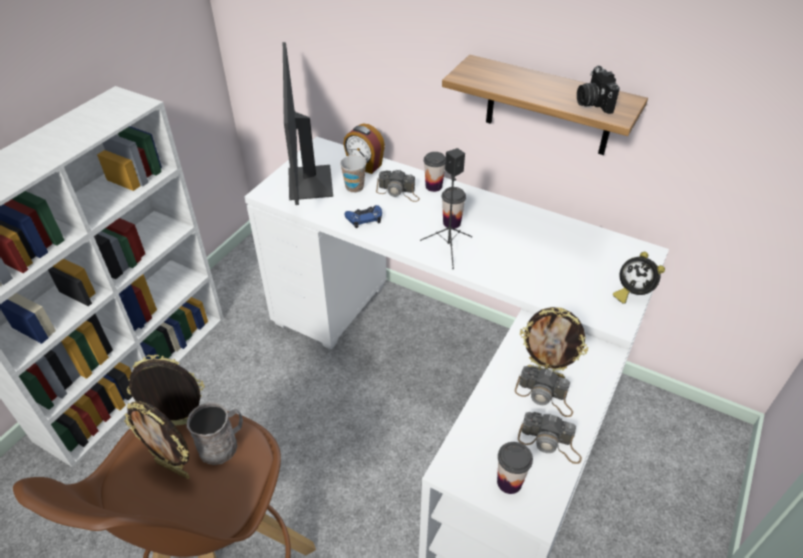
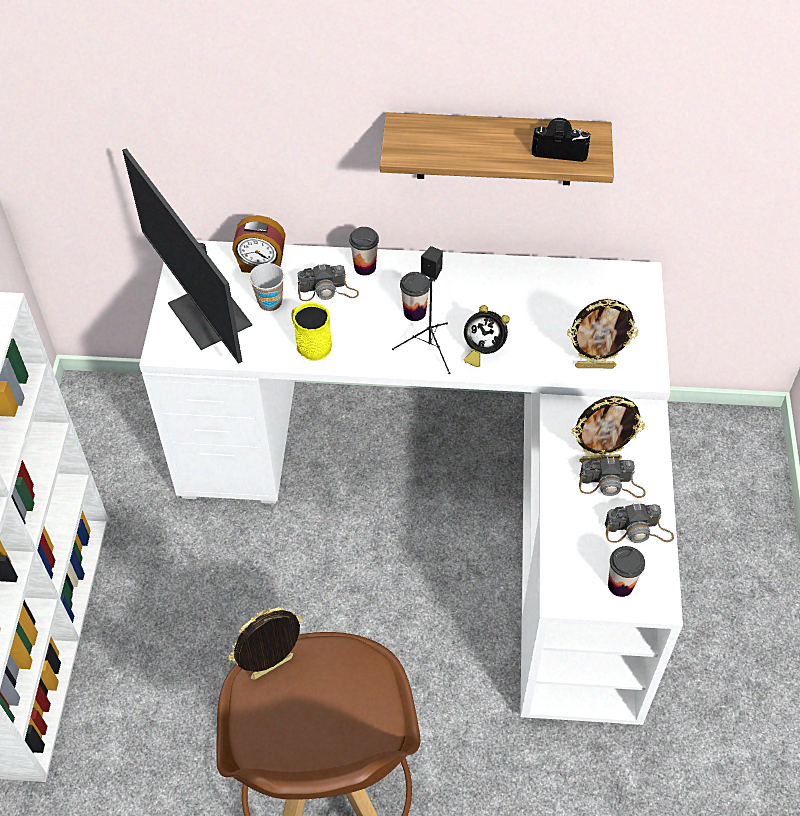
camera: 25 degrees left, 10 degrees up
picture frame [124,401,190,479] -> picture frame moved to [567,299,639,368]
grey mug [187,402,243,465] -> none
blue game controller [344,205,382,228] -> yellow mug [291,302,332,360]
camera [577,66,620,114] -> camera turned 135 degrees clockwise [532,118,591,162]
alarm clock [613,252,665,304] -> alarm clock moved to [464,305,510,367]

